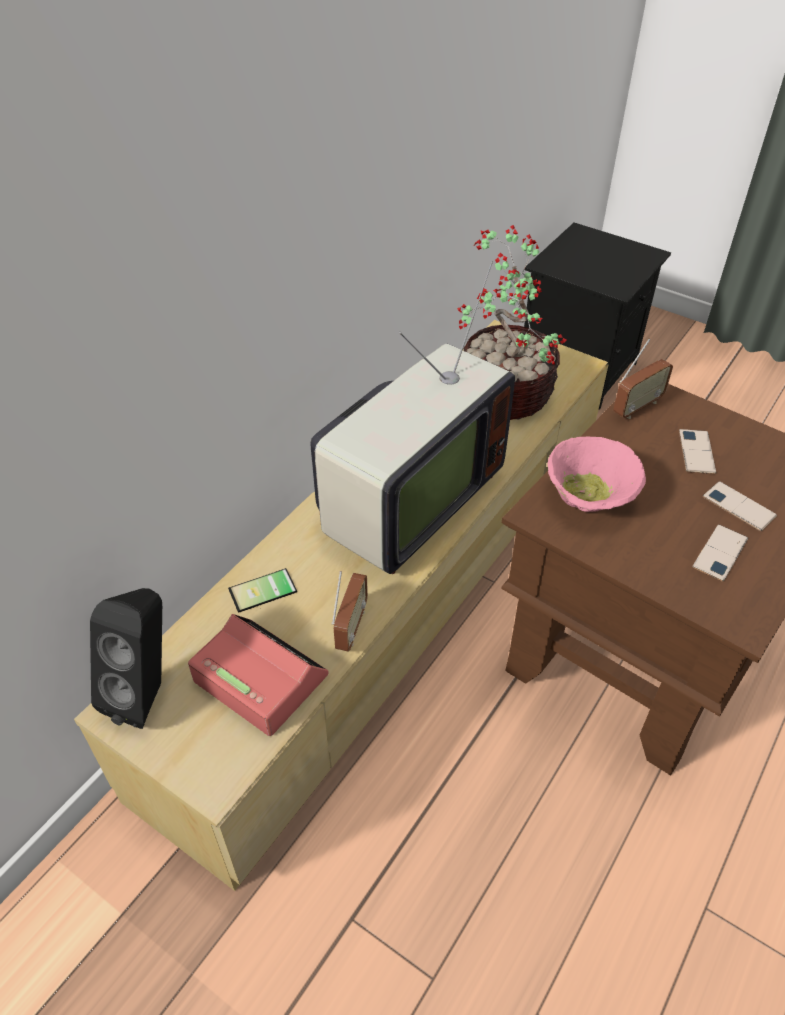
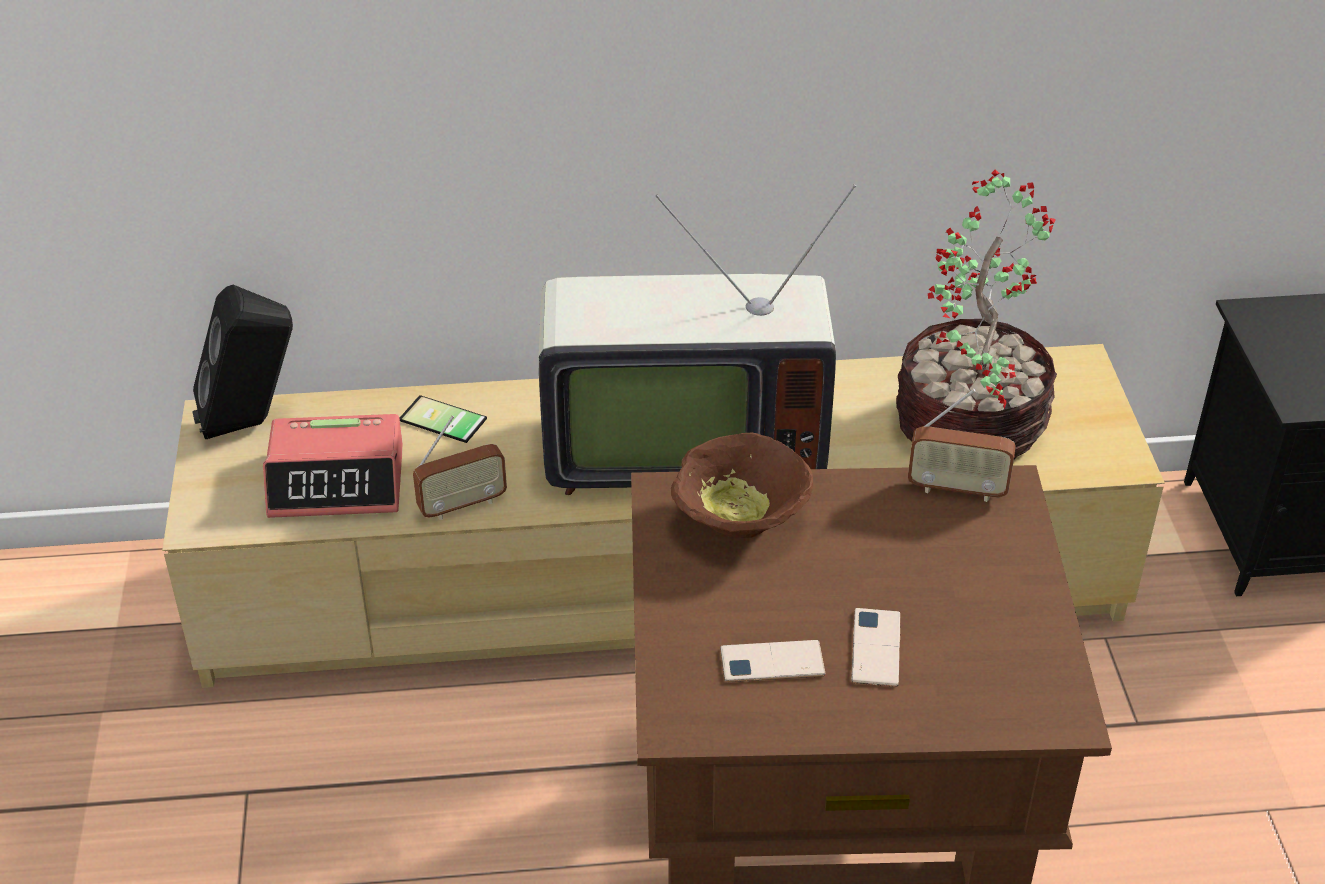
camera: 50 degrees right, 5 degrees down
alarm clock [188,614,329,736] -> alarm clock turned 90 degrees clockwise [263,414,403,518]
pink bowl [547,436,646,512] -> brown bowl [671,433,813,538]
phone [679,429,716,474] -> none

